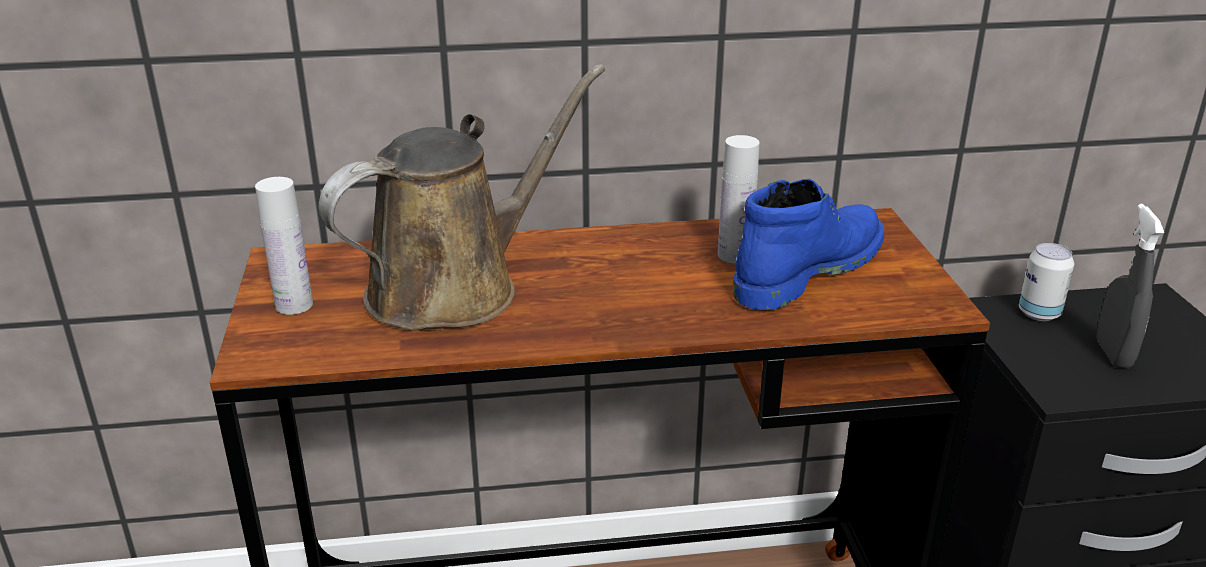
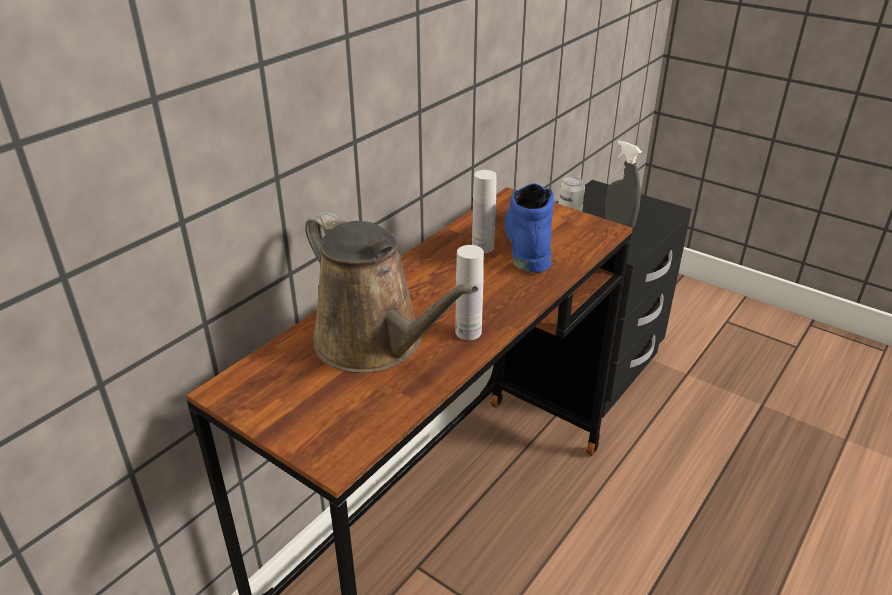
camera: 45 degrees left, 5 degrees up
white bottle [255,177,313,315] -> white bottle moved to [456,245,484,340]
brown watering can [319,64,605,330] -> brown watering can turned 135 degrees clockwise [305,211,478,373]

